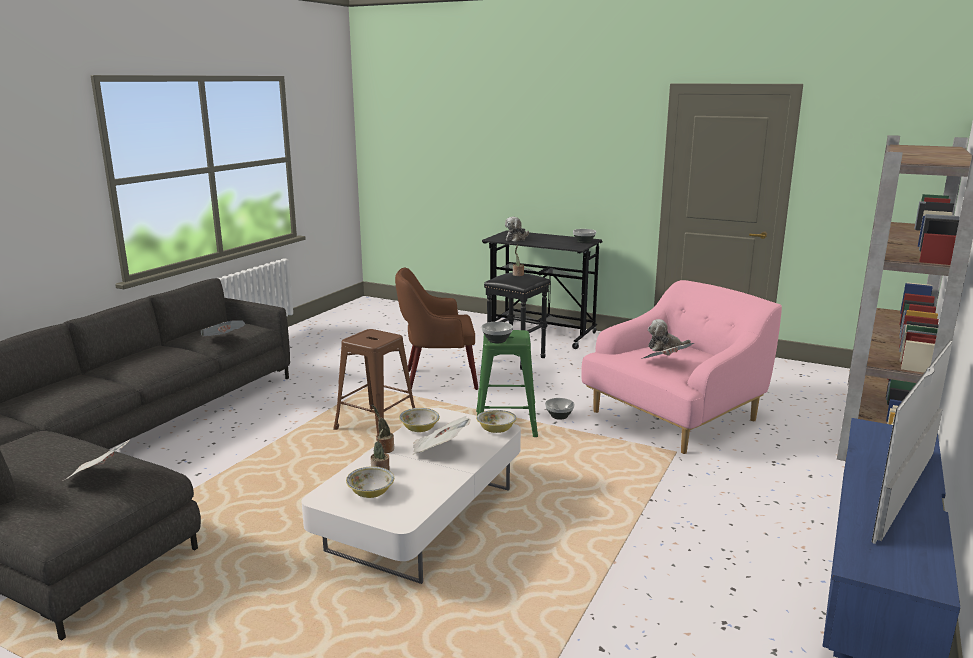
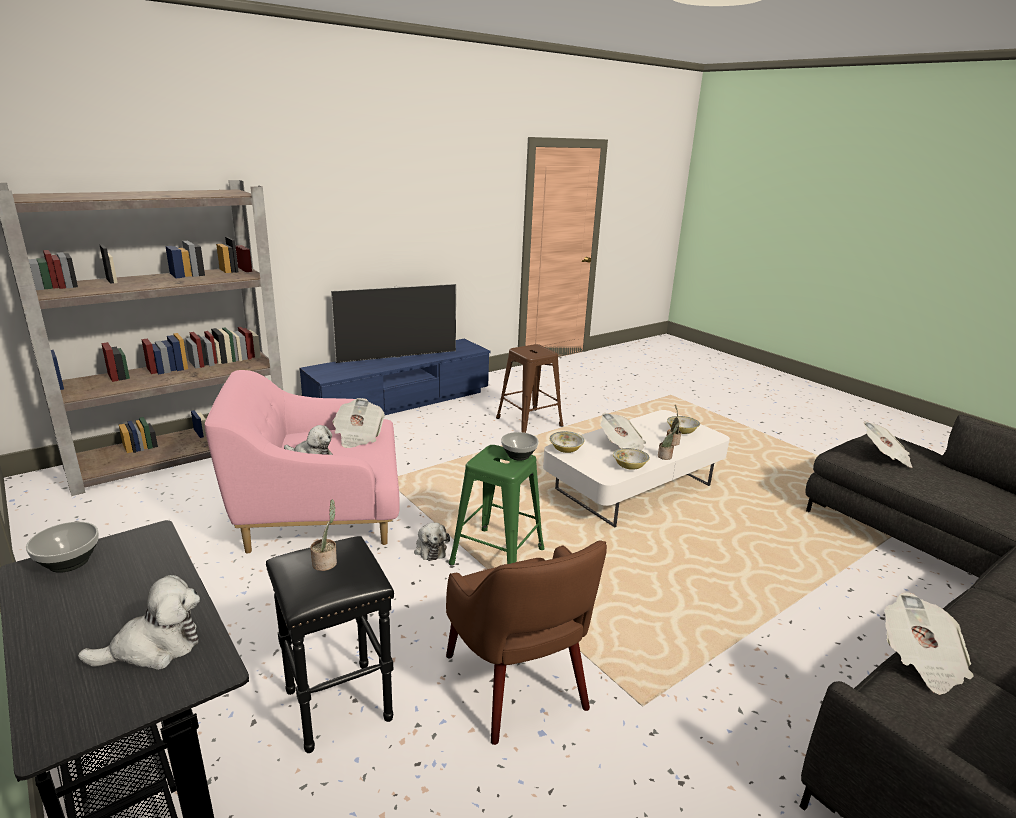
camera: 155 degrees left, 5 degrees up
brown stool [333,329,415,434] -> brown stool moved to [496,344,564,433]
brown armchair [395,267,478,391] -> brown armchair turned 45 degrees clockwise [446,540,607,745]
bowl [545,398,574,420] -> plush toy [414,522,450,561]

